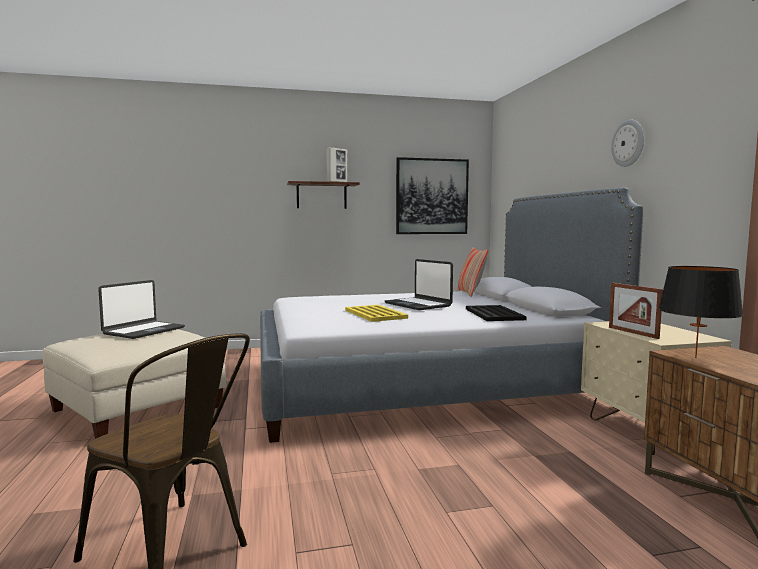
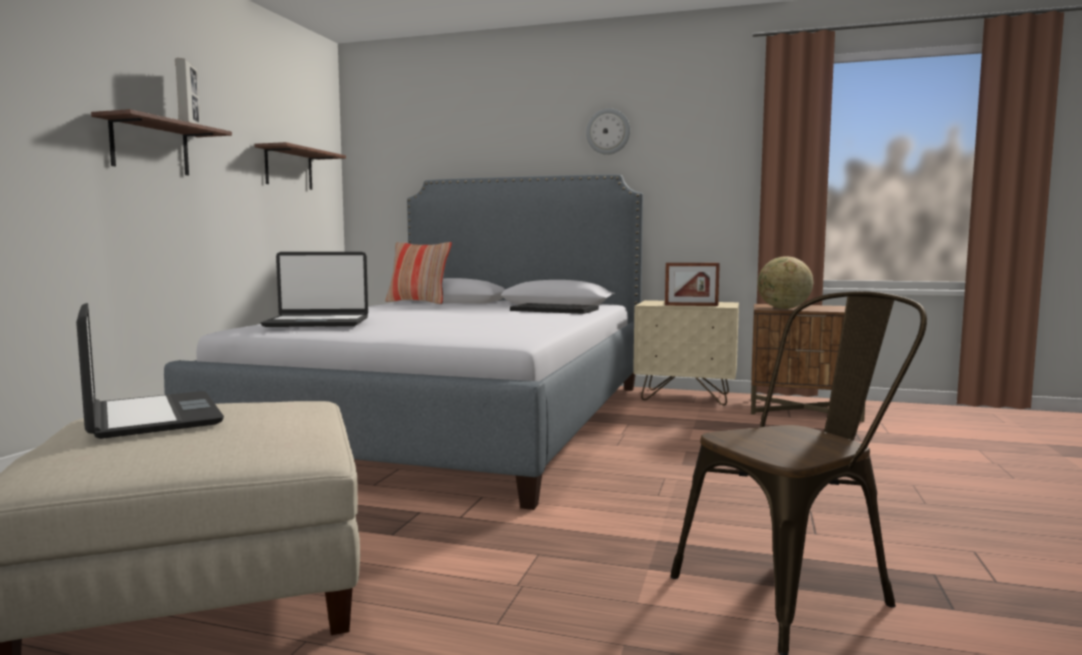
camera: 60 degrees left, 0 degrees up
yellow tray [345,305,408,322] -> none
laptop [385,259,453,310] -> laptop moved to [261,252,368,327]
picture [396,157,469,234] -> shelf [255,142,346,190]
black table lamp [658,266,744,358] -> globe [758,256,813,309]

